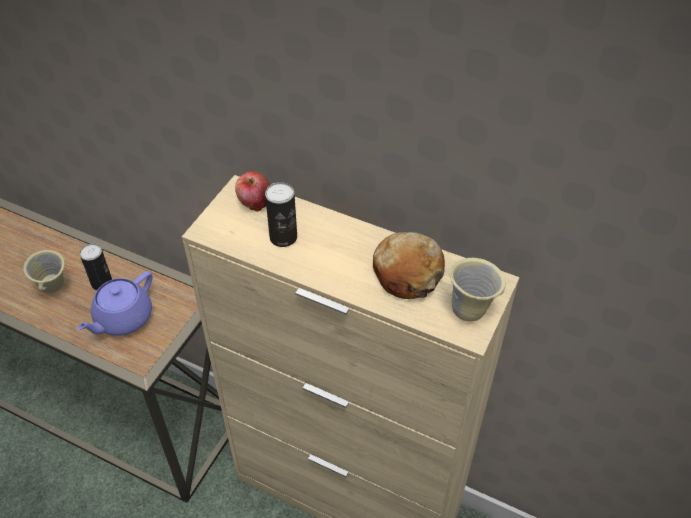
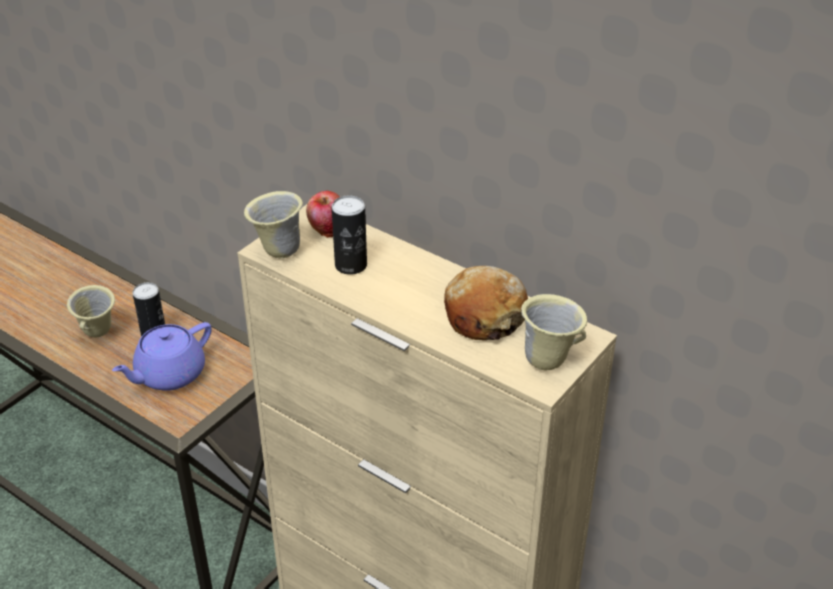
camera: 10 degrees right, 10 degrees down
none -> beige mug [244,191,303,258]

